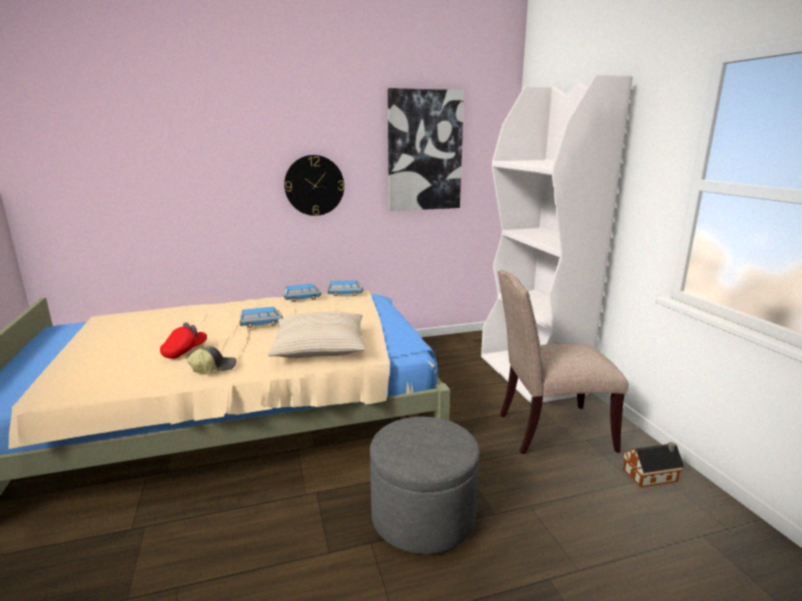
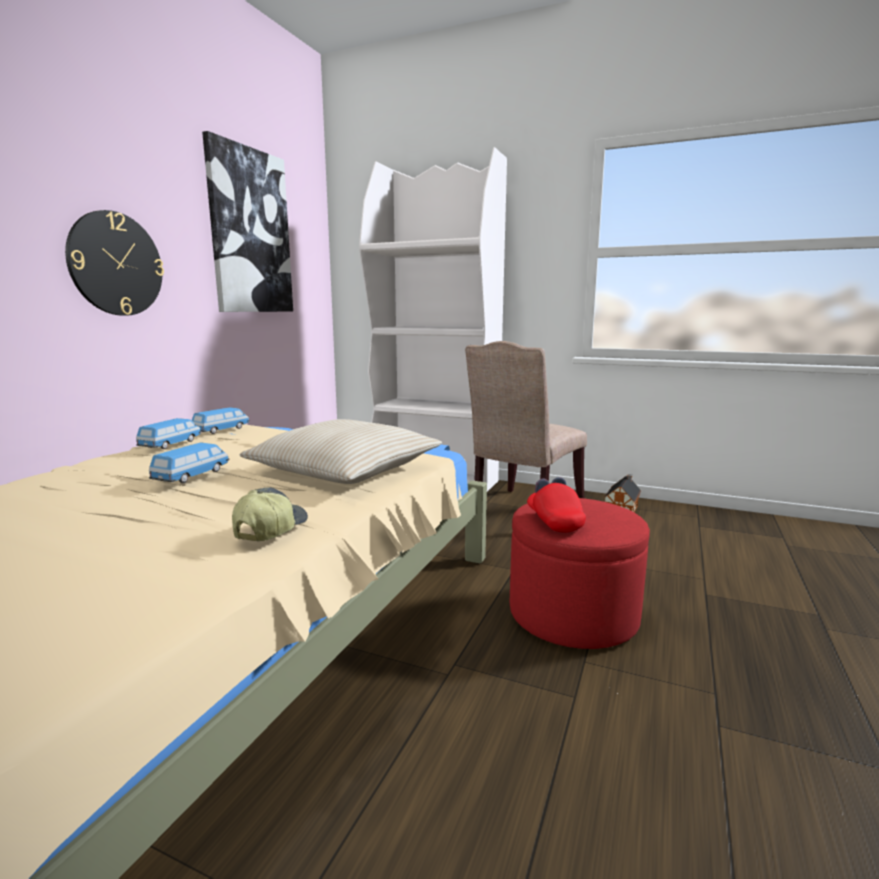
camera: 50 degrees left, 5 degrees down
red cap [160,322,207,359] -> red cap moved to [527,477,586,532]
grey ottoman [370,417,480,554] -> red ottoman [510,498,650,649]

